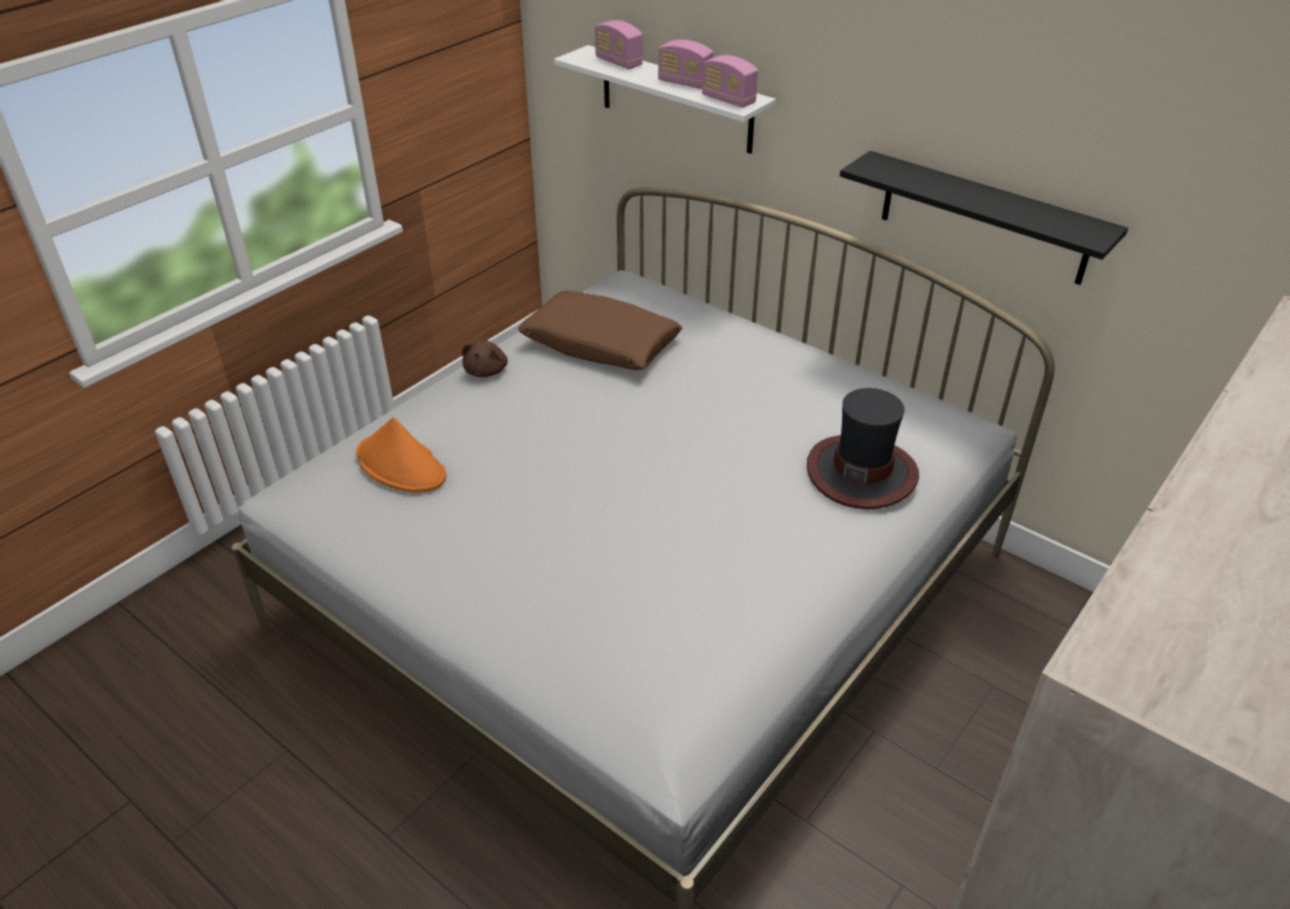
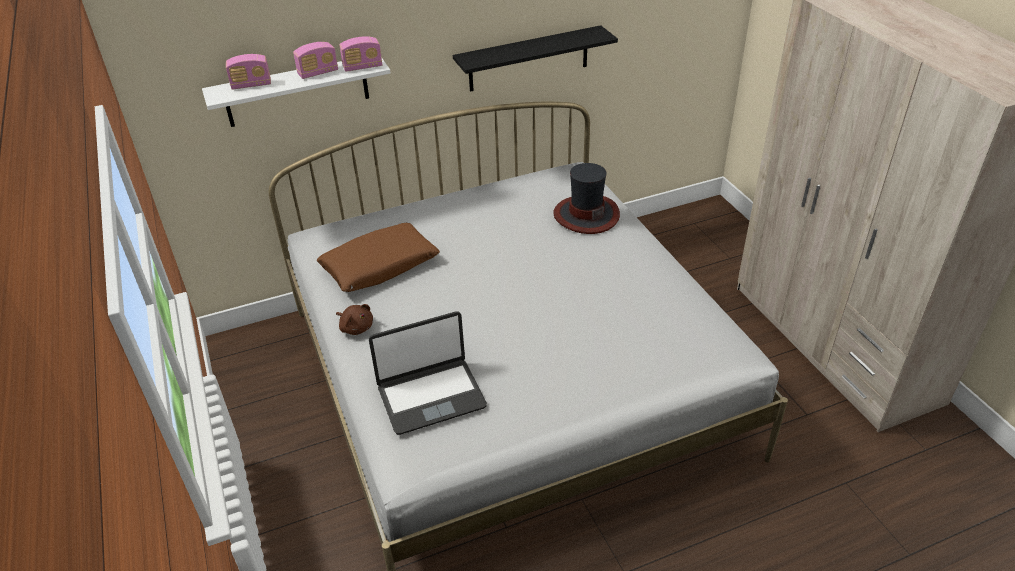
camera: 60 degrees left, 0 degrees up
orange hat [356,417,446,493] -> laptop [369,311,487,435]

